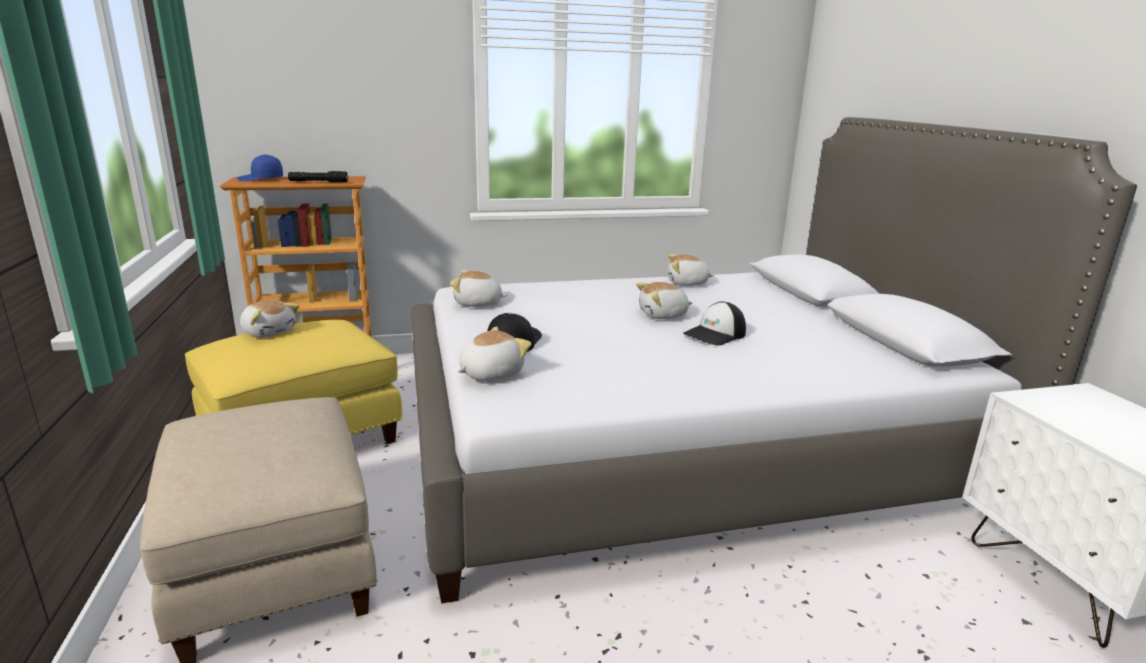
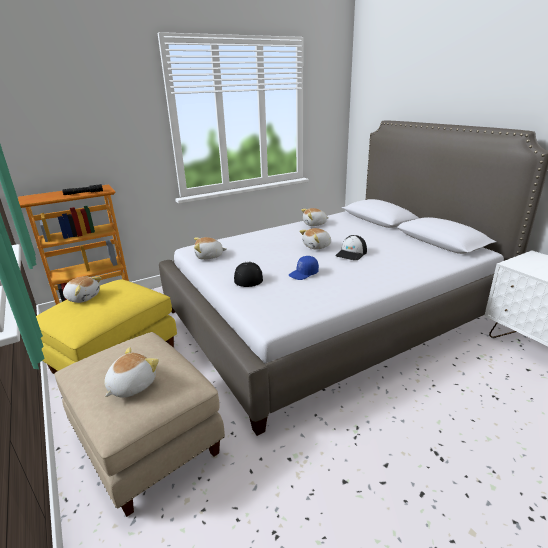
camera: 15 degrees left, 5 degrees up
blue cap [236,154,283,181] -> blue cap moved to [289,256,319,280]
plush toy [458,327,531,380] -> plush toy moved to [104,347,159,398]

